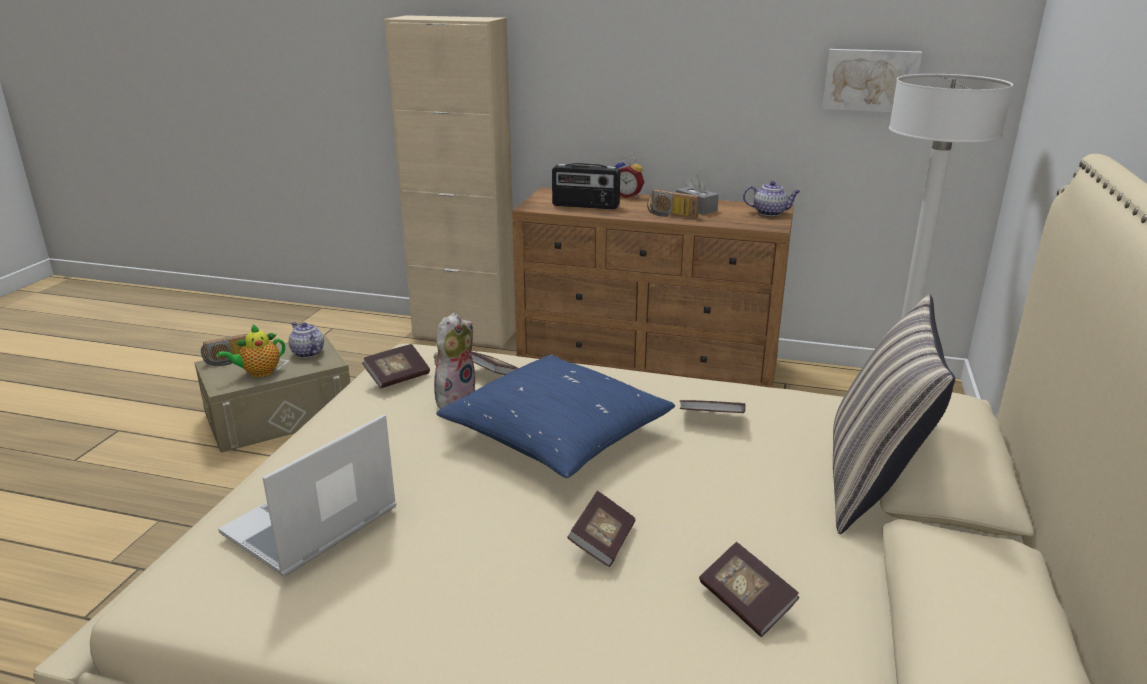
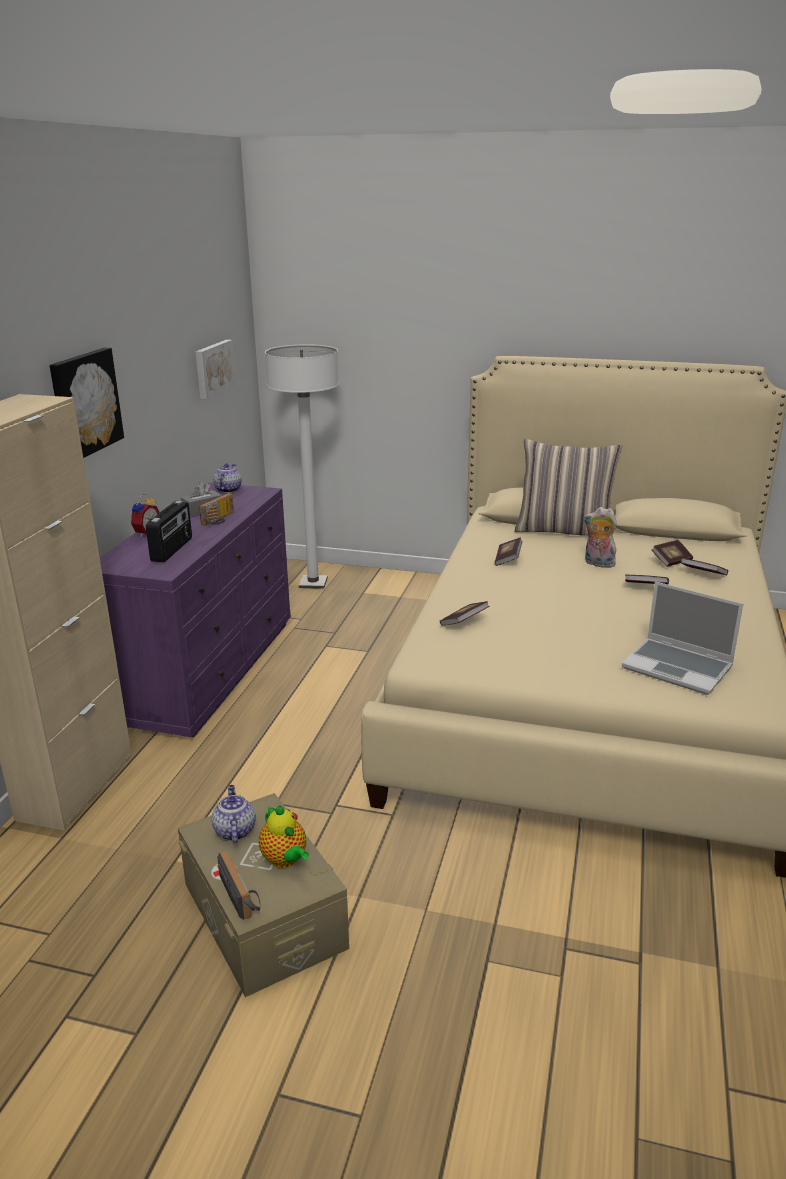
camera: 90 degrees left, 0 degrees up
teapot [289,322,324,358] -> teapot turned 120 degrees clockwise [211,785,256,843]
book [362,344,430,388] -> book moved to [680,558,728,575]
plush toy [434,313,475,409] -> plush toy moved to [584,507,617,568]
blue pillow [436,355,675,478] -> none
brown dresser [512,187,794,388] -> purple dresser [100,483,291,737]
none -> picture [49,348,124,458]

